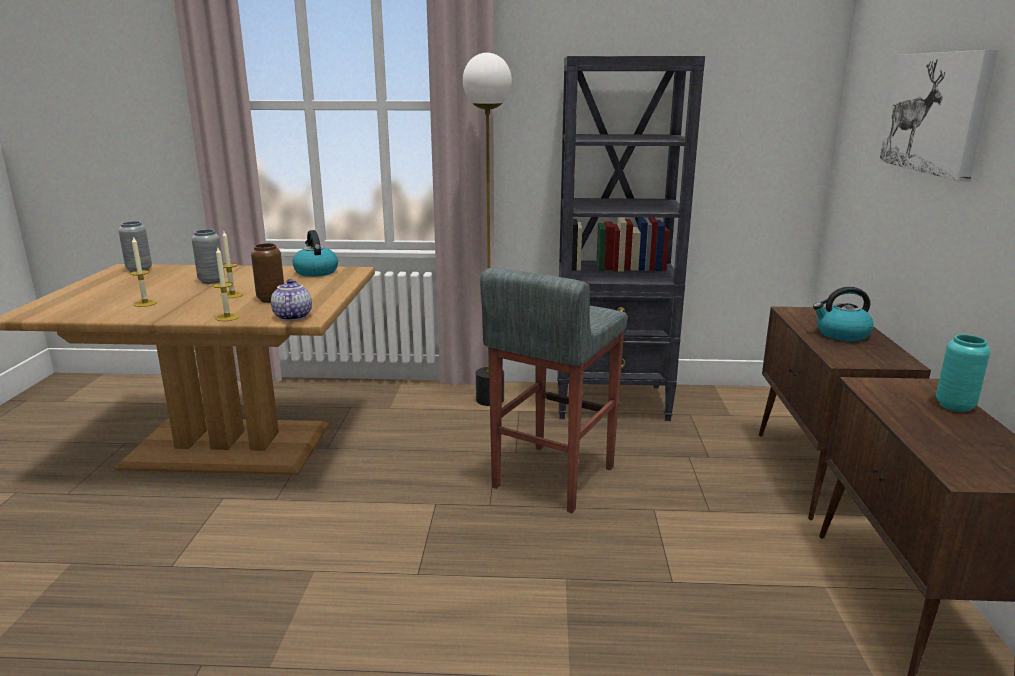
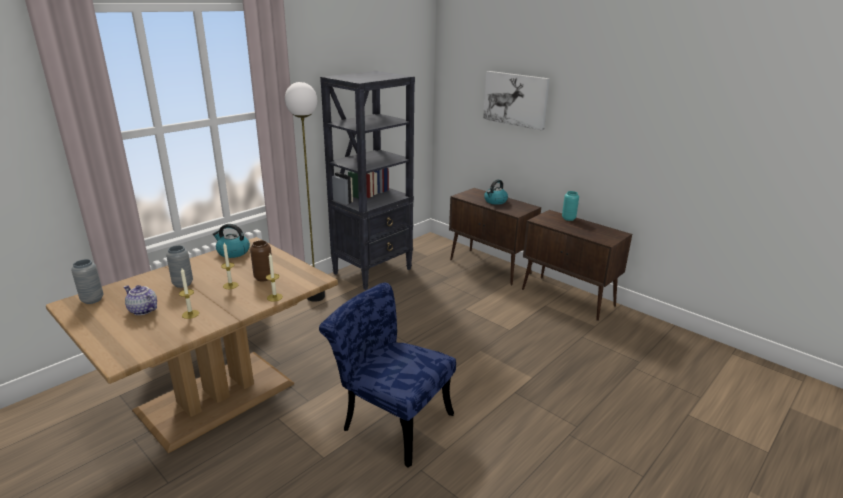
camera: 50 degrees left, 5 degrees up
teapot [271,279,312,321] -> teapot moved to [124,285,157,315]
grey stool [480,268,627,513] -> none
none -> blue chair [319,283,456,468]

